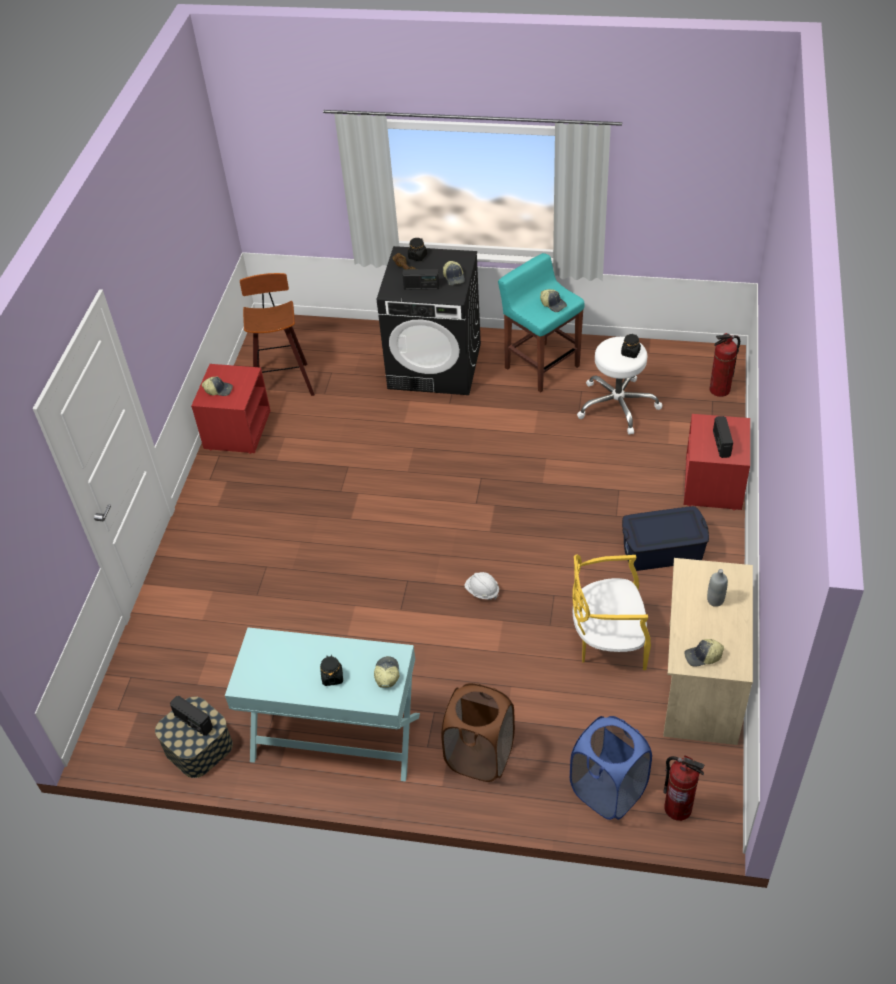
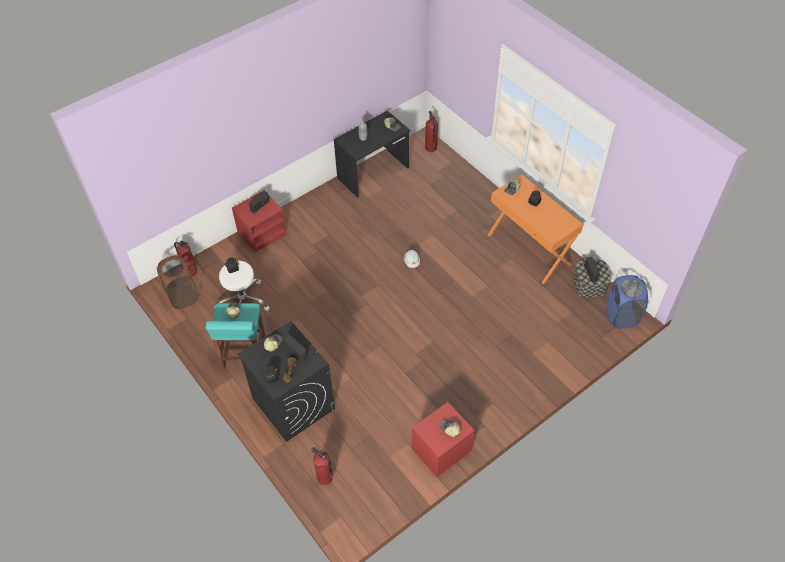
camera: 140 degrees left, 5 degrees up
turquoise console table [225,627,420,782] -> orange console table [488,174,583,284]
stool [240,273,315,396] -> none
brown laundry basket [441,683,515,782] -> brown laundry basket moved to [157,255,199,309]
blue laundry basket [570,716,652,820] -> blue laundry basket moved to [606,275,648,329]
yellow chair [572,555,651,670] -> none
blue storage box [622,506,709,571] -> none
beige desk [663,558,753,745] -> black desk [333,111,411,198]
none -> fire extinguisher [311,447,333,485]

